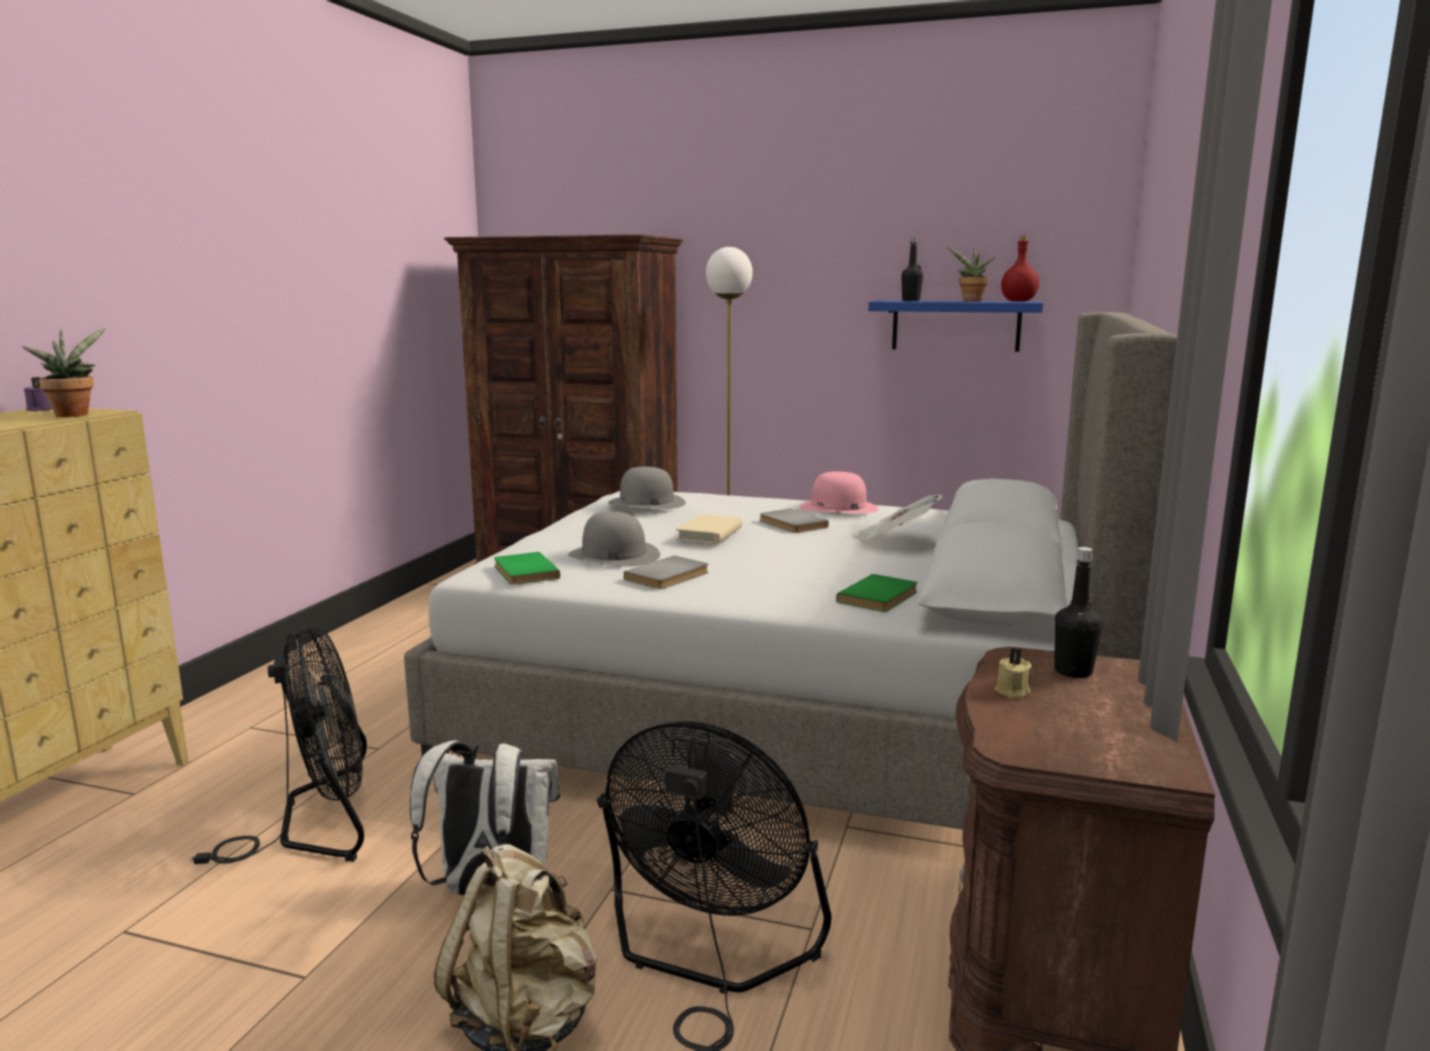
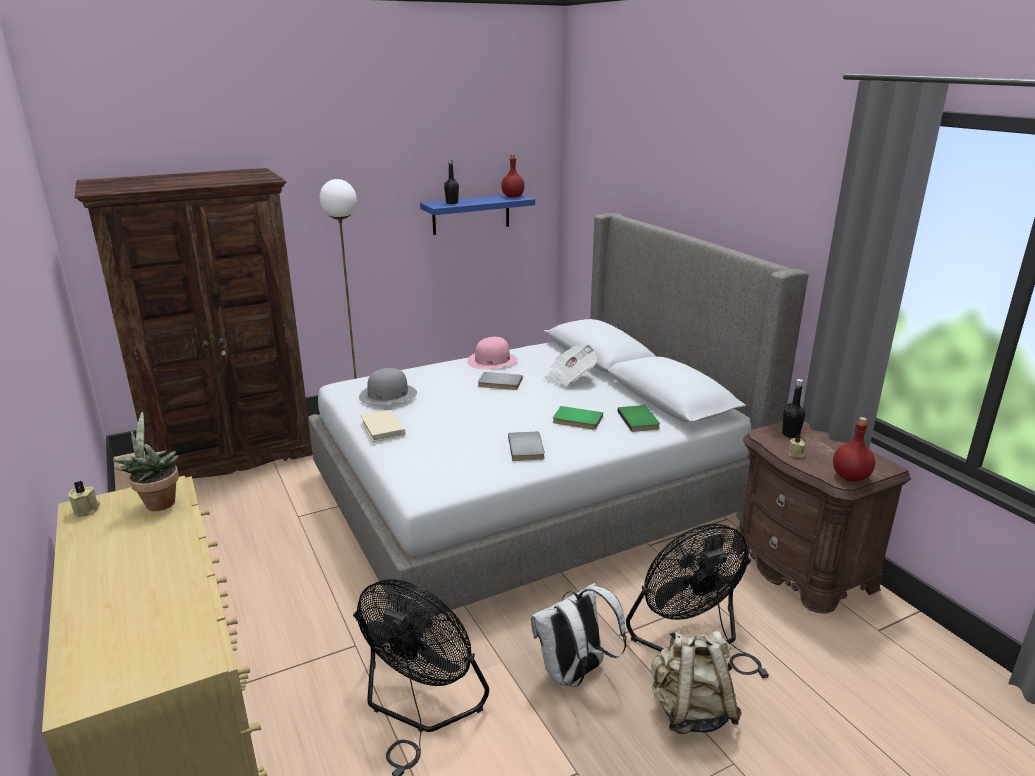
camera: 45 degrees left, 10 degrees up
purple candle [24,377,52,411] -> beige candle [68,481,100,517]
green book [494,552,560,585] -> green book moved to [553,406,603,430]
grey hat [568,511,660,567] -> none
beige book [676,514,742,544] -> beige book moved to [361,410,405,442]
potted plant [947,247,995,302] -> none
none -> red bottle [833,417,875,481]

